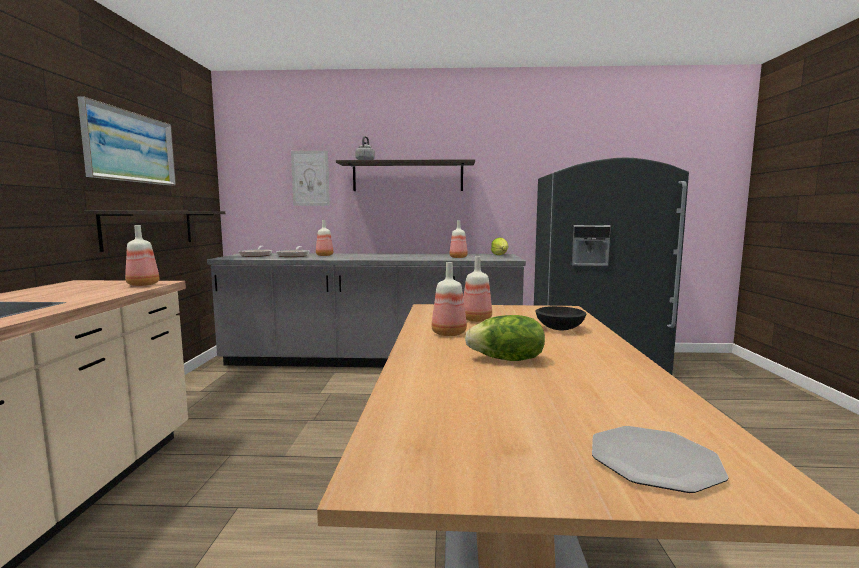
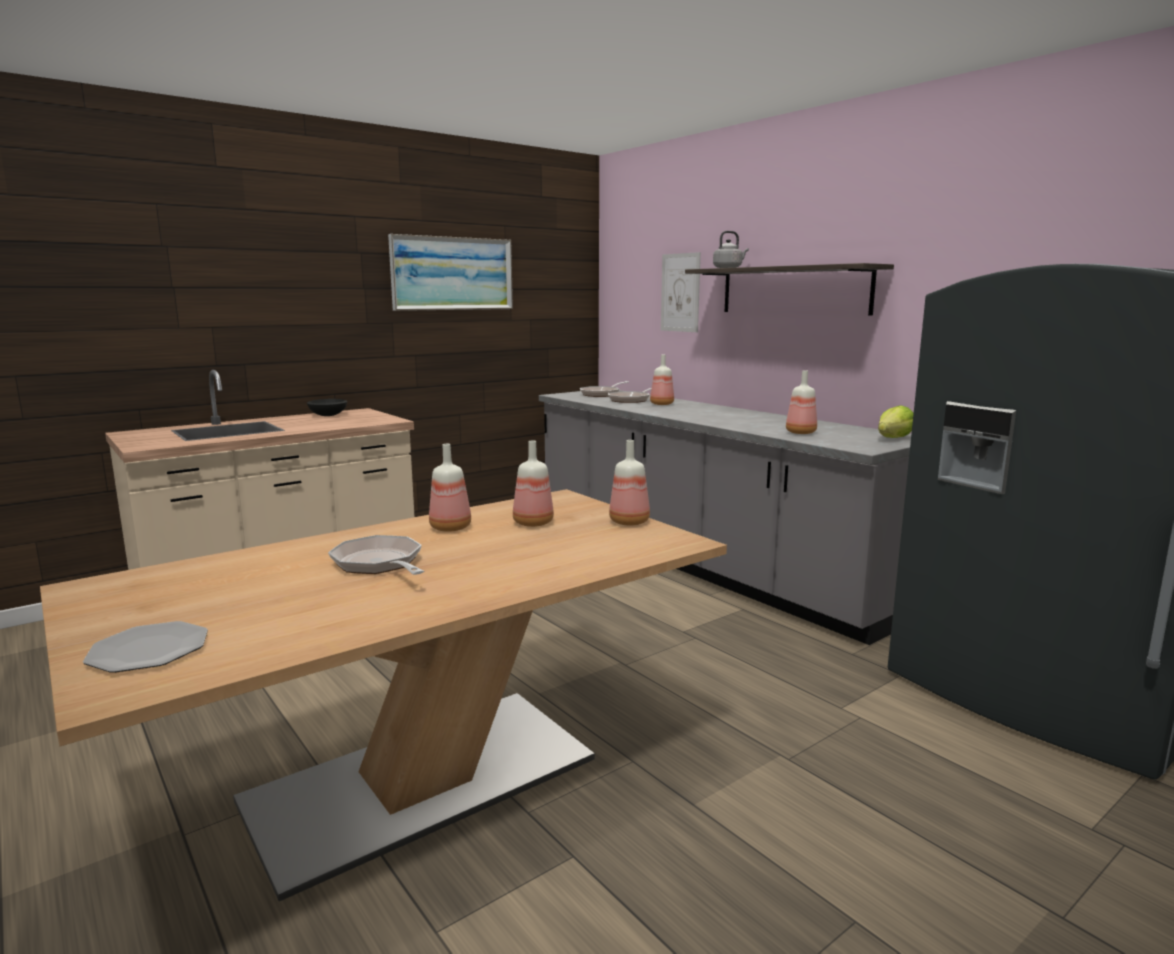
camera: 50 degrees right, 5 degrees up
shelf [84,210,225,252] -> none
bottle [125,225,160,286] -> bottle moved to [609,440,650,526]
lettuce [465,315,545,361] -> frying pan [328,535,424,575]
black bowl [535,306,587,330] -> black bowl moved to [307,399,347,416]

